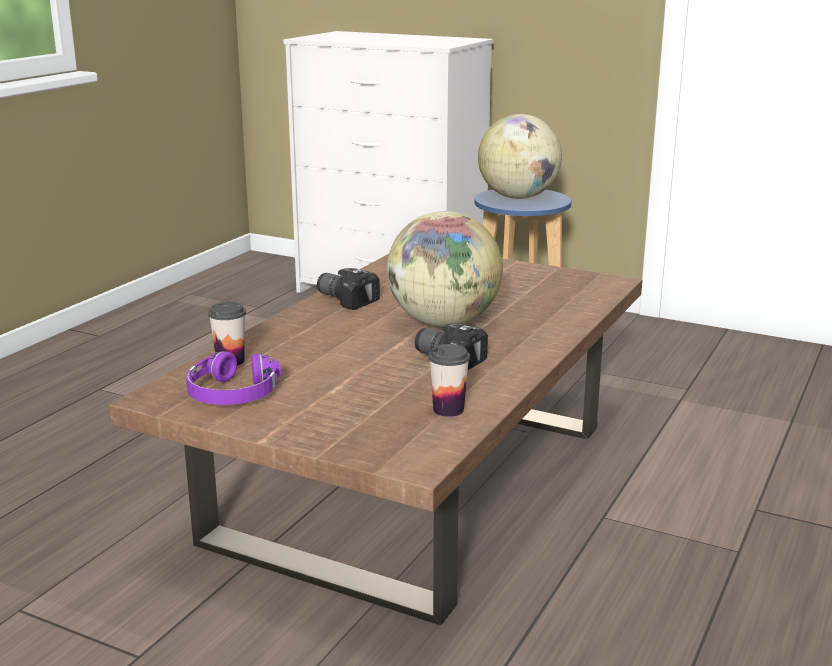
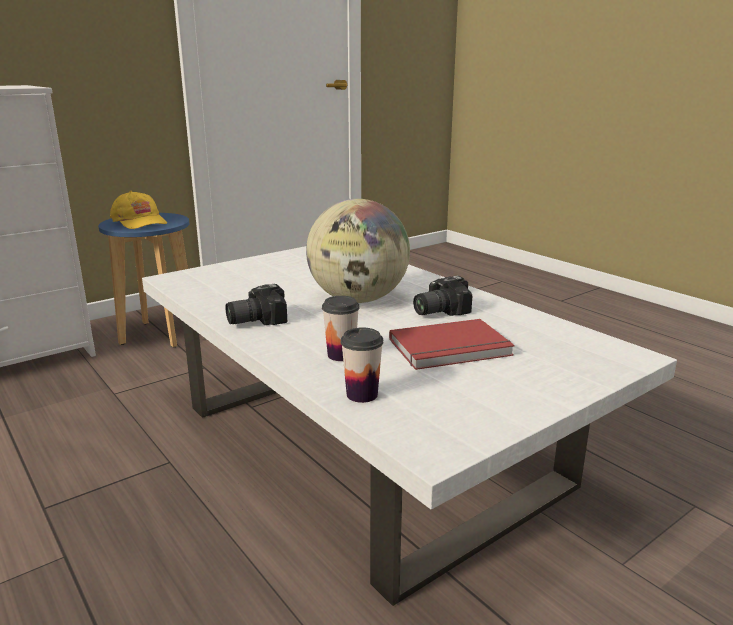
camera: 65 degrees left, 0 degrees up
brown coffee table [109,254,642,625] -> white coffee table [142,246,677,606]
purple headphones [186,351,281,405] -> none
cup [429,344,470,417] -> cup moved to [322,296,360,361]
globe [478,114,562,199] -> yellow cap [110,191,167,229]
none -> red book [389,319,515,370]

